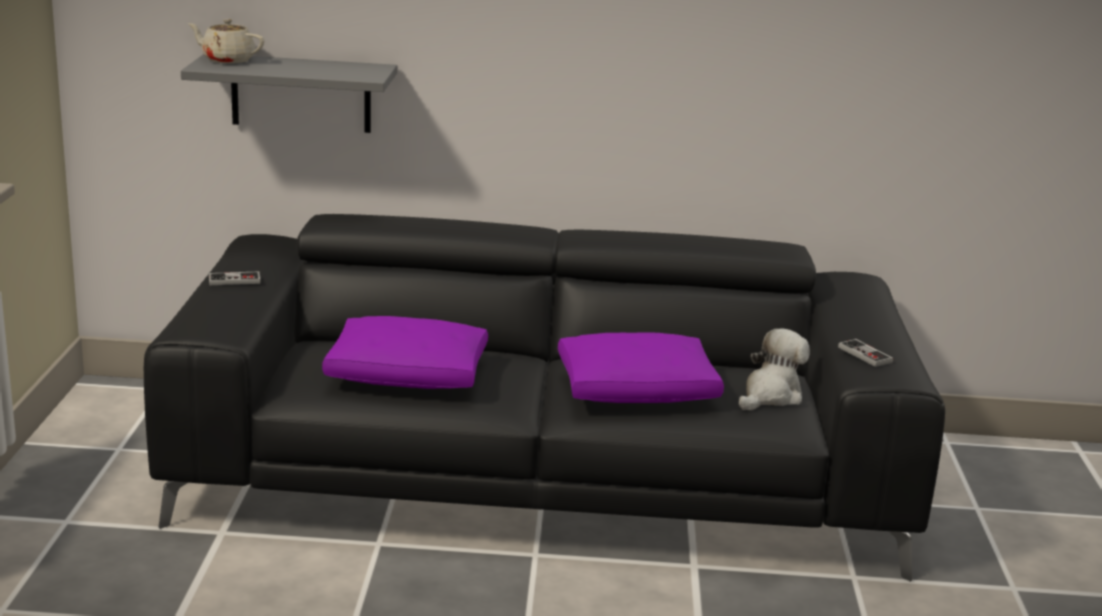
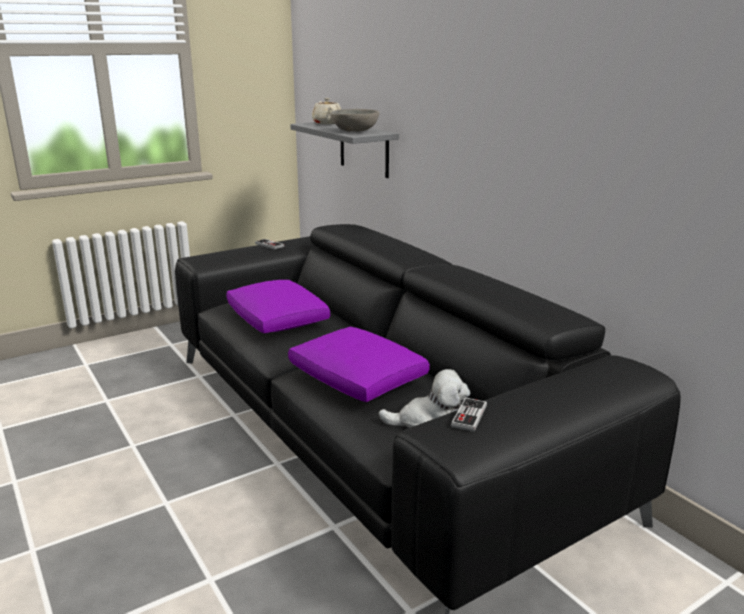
camera: 55 degrees right, 0 degrees up
none -> grey bowl [330,109,379,132]

